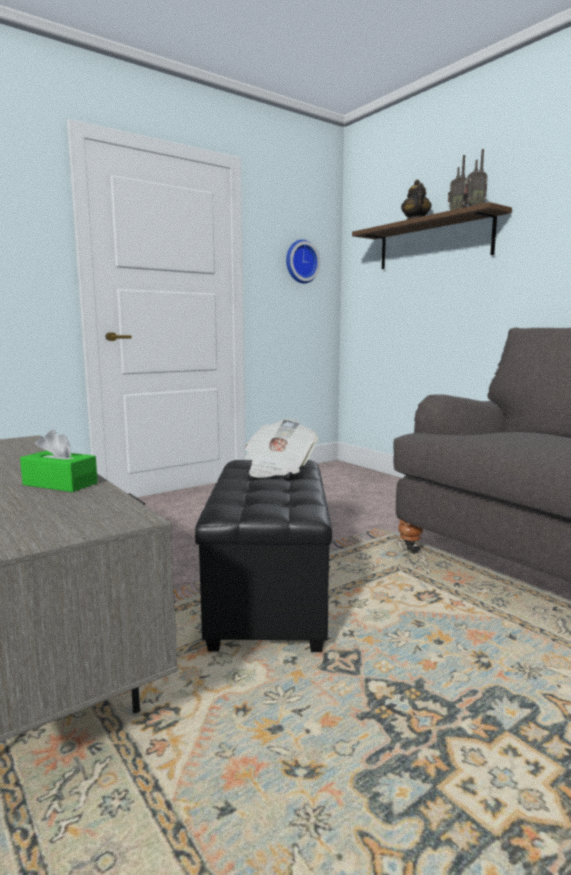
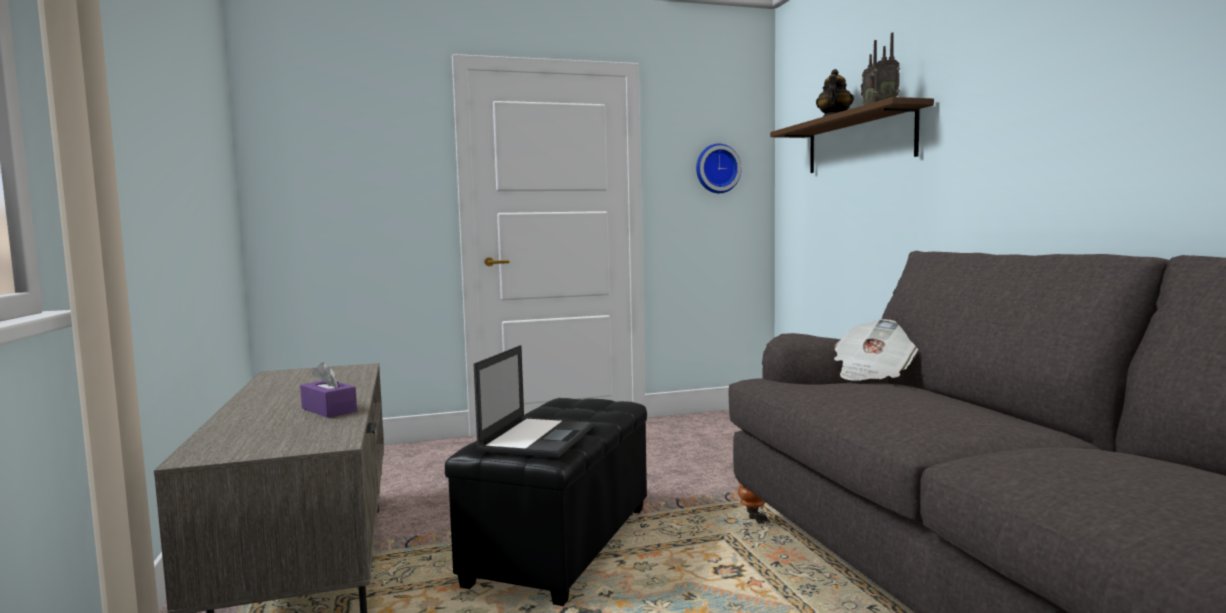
camera: 20 degrees right, 5 degrees down
green tissue box [20,429,98,492] -> purple tissue box [300,362,357,418]
newspaper [245,419,319,478] -> newspaper moved to [834,319,918,381]
none -> laptop [474,345,594,457]

